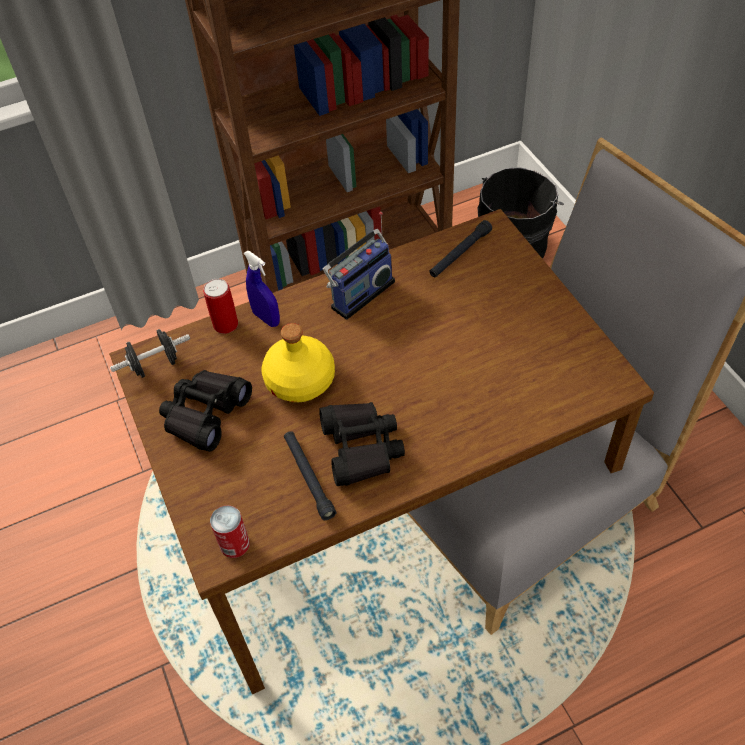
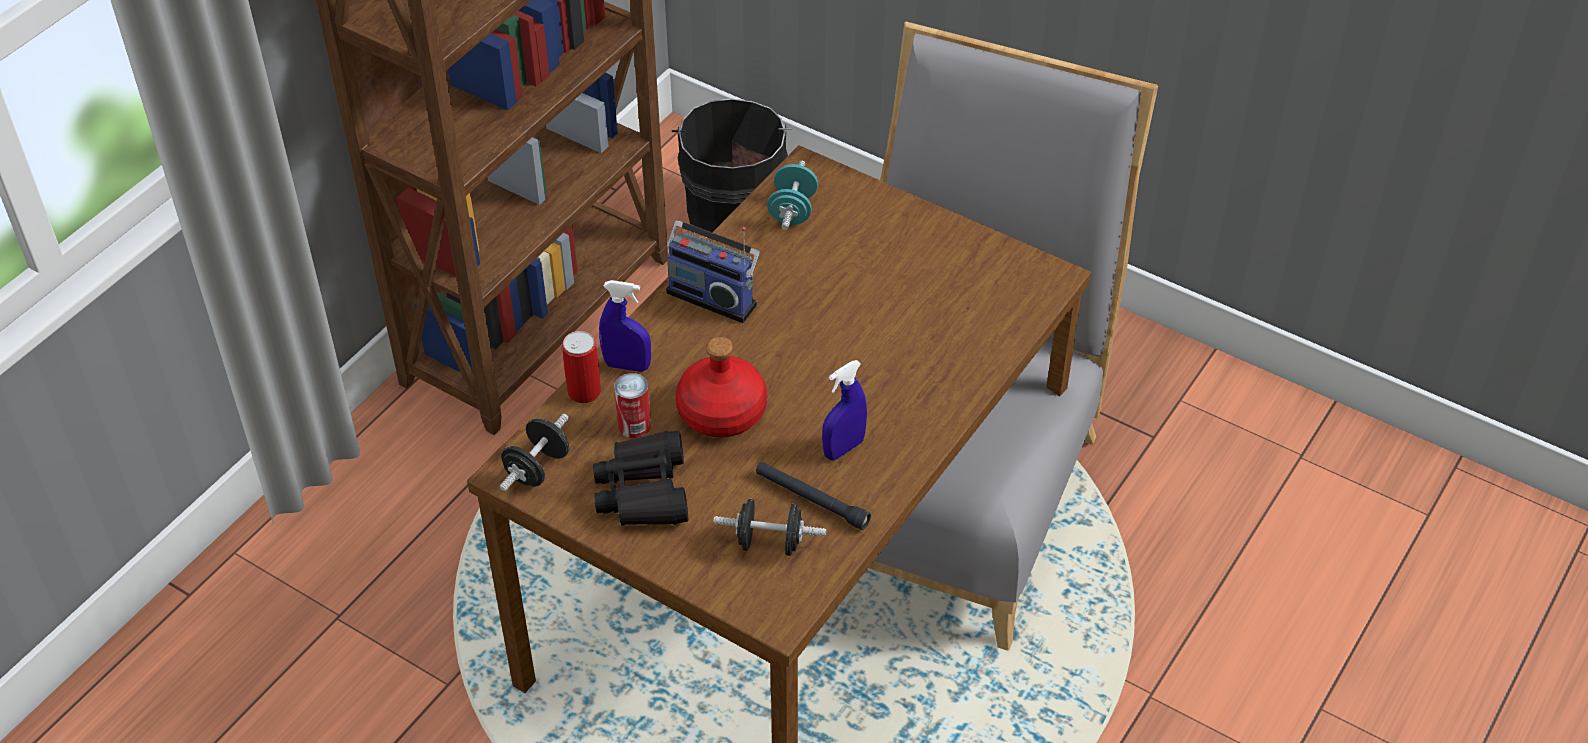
camera: 35 degrees left, 5 degrees down
can [210,505,250,558] -> can moved to [614,373,651,438]
yellow bottle [261,323,335,402] -> red bottle [675,337,767,438]
black binoculars [319,402,405,486] -> blue spray bottle [822,360,867,460]
radio [323,212,395,320] -> radio turned 105 degrees clockwise [666,220,760,323]
black flashlight [430,220,492,277] -> turquoise dumbbell [767,160,818,230]
none -> black dumbbell [713,499,826,556]

